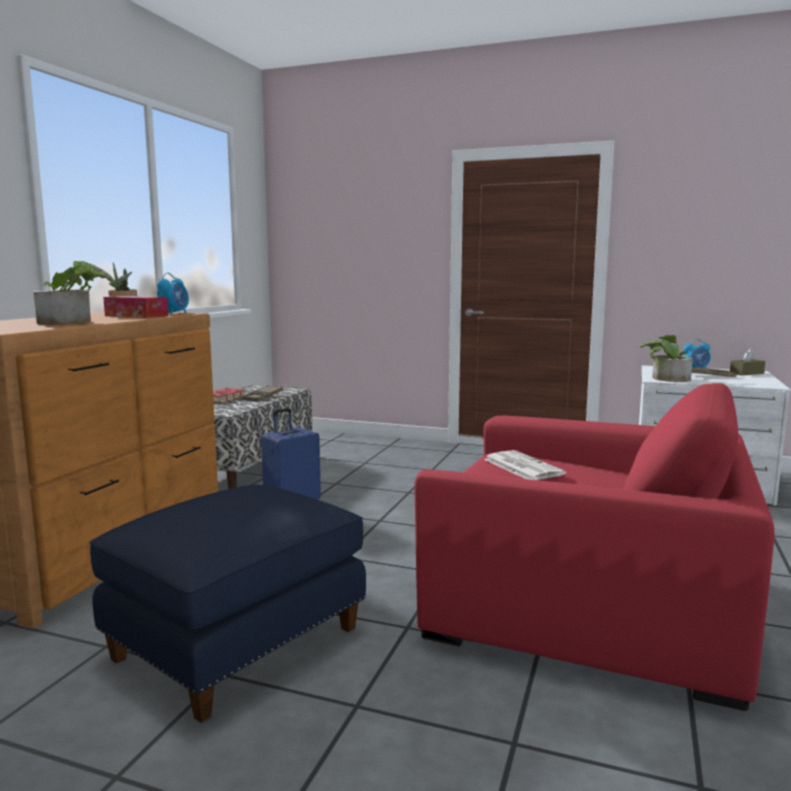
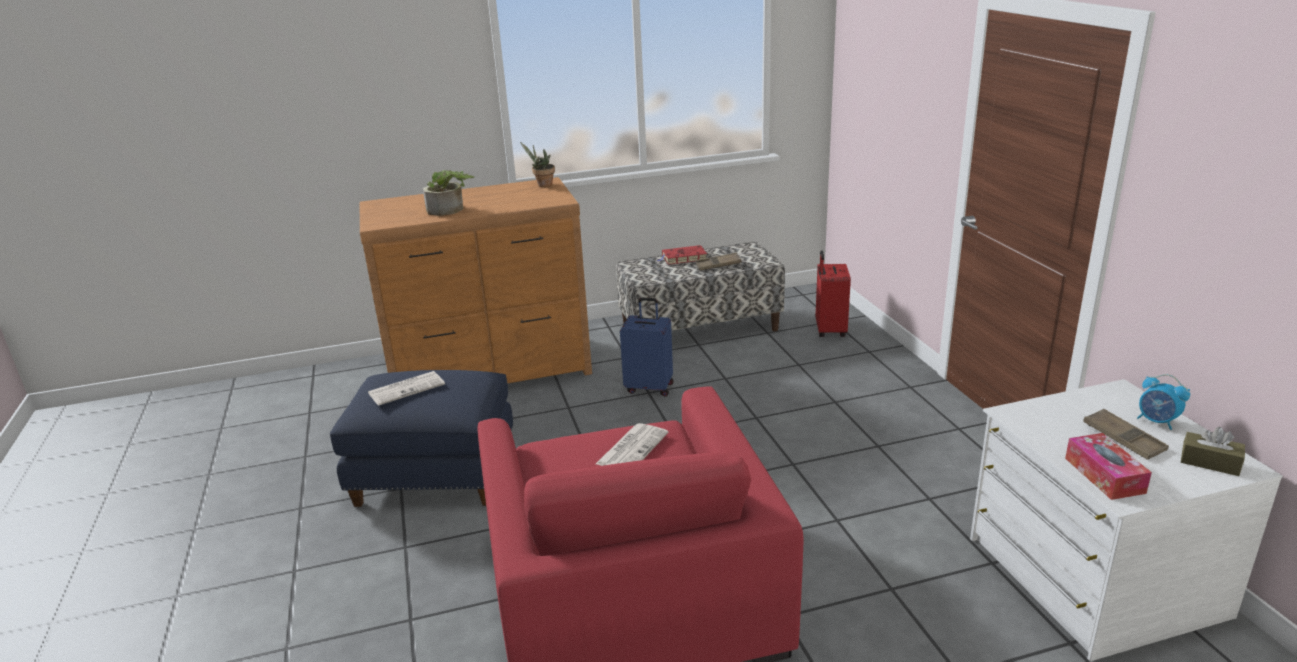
camera: 55 degrees right, 15 degrees up
tissue box [103,296,169,318] -> tissue box moved to [1065,433,1152,500]
alarm clock [157,273,189,315] -> none
potted plant [639,335,693,382] -> none
none -> newspaper [368,371,445,406]
none -> red suitcase [816,250,851,337]

